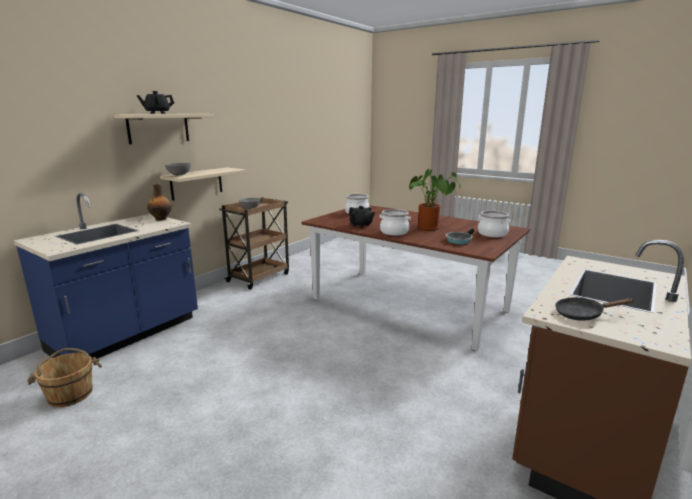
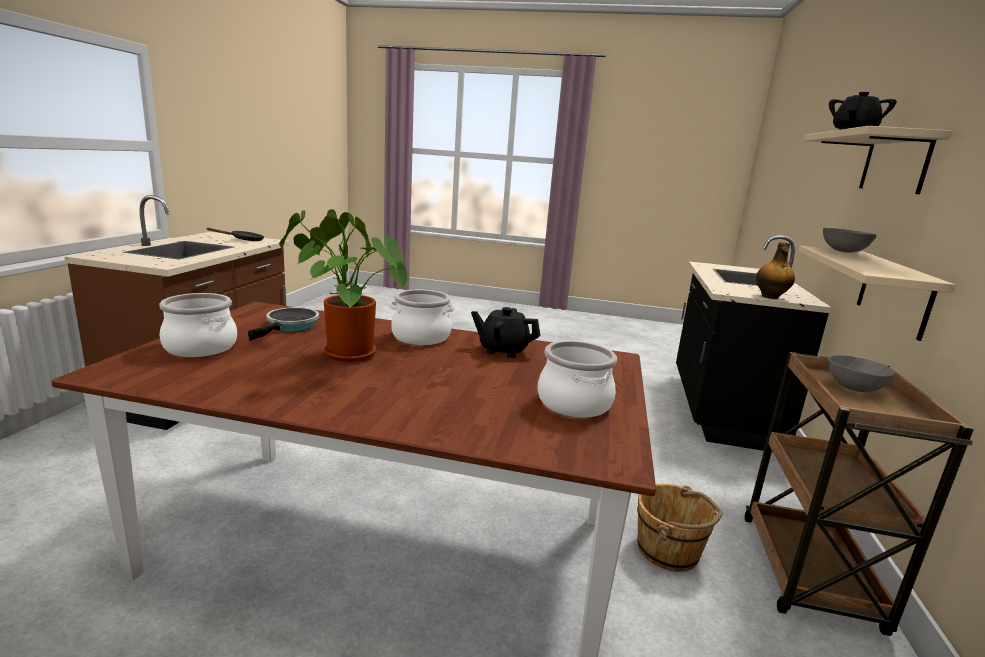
camera: 155 degrees right, 0 degrees up
blue counter [13,193,198,360] -> black counter [676,235,831,451]
brown bucket [27,348,102,407] -> brown bucket moved to [637,484,723,572]

